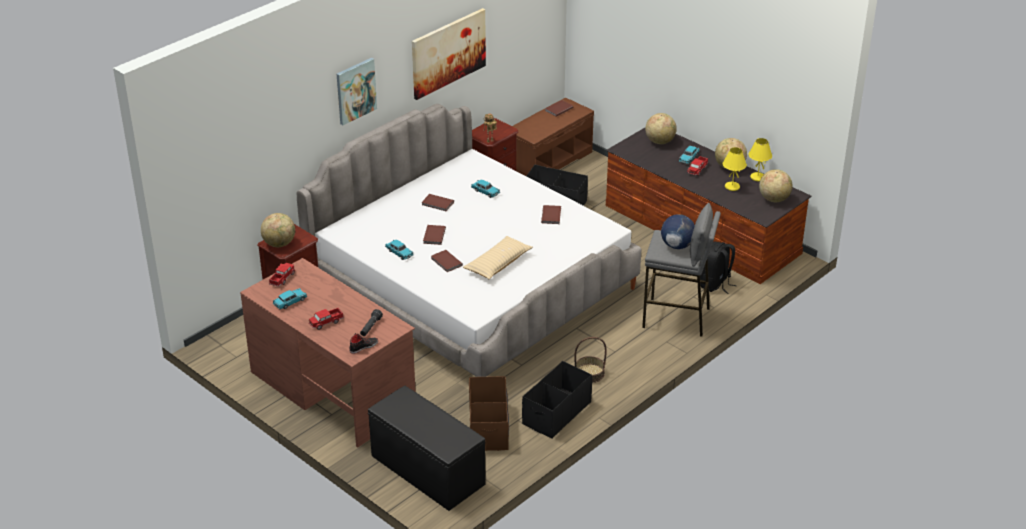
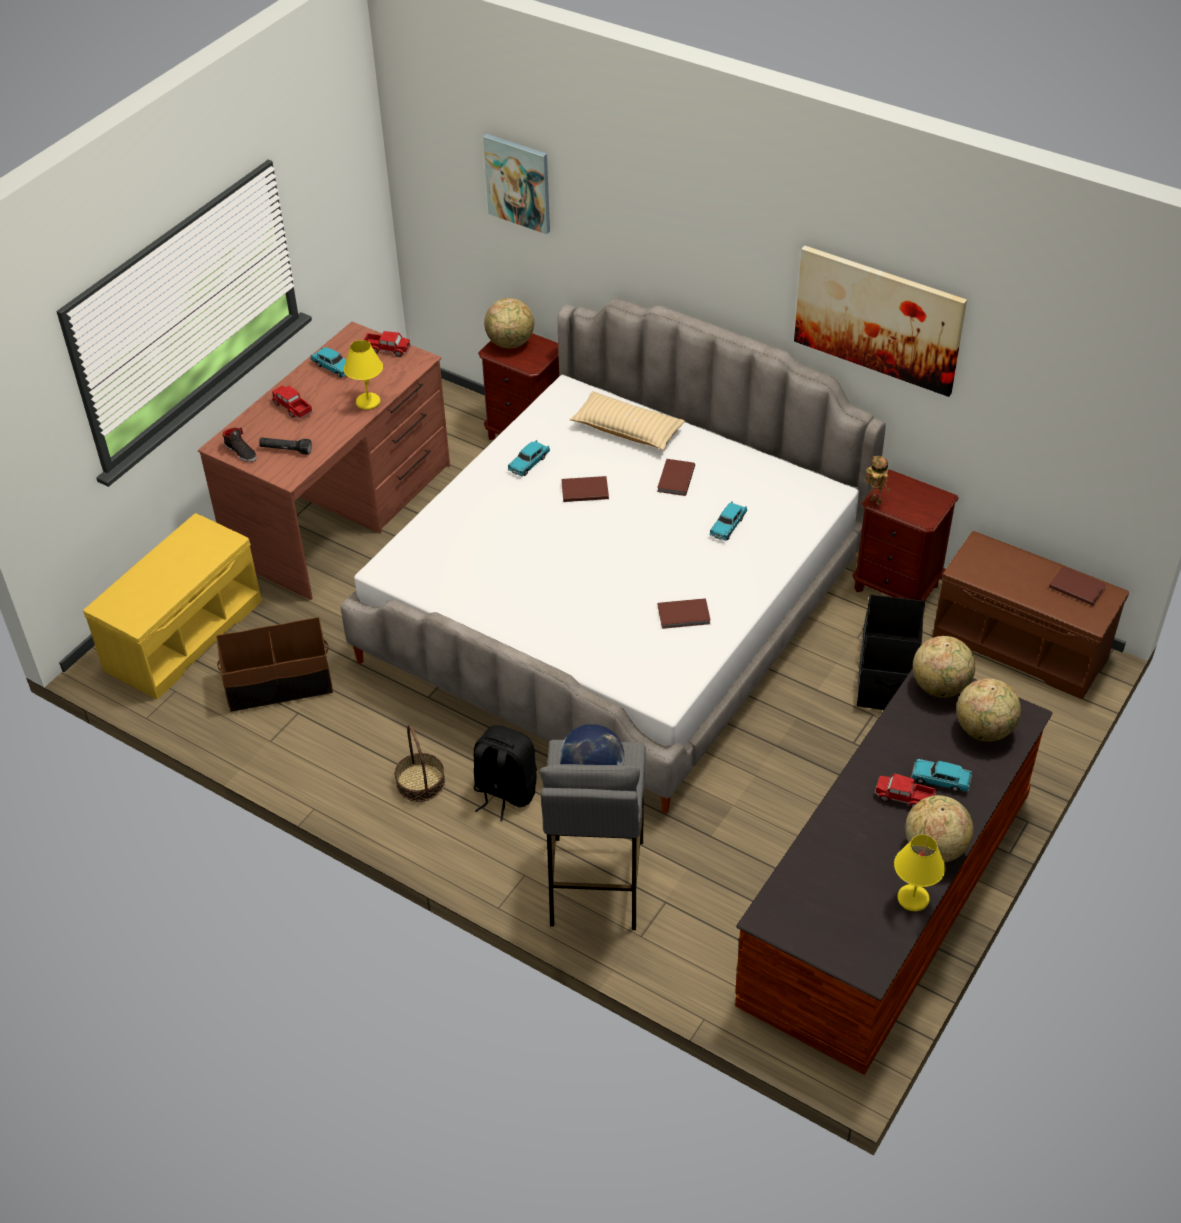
camera: 80 degrees right, 10 degrees up
picture [337,58,377,125] -> picture moved to [483,134,550,235]
black bench [368,386,486,511] -> yellow bench [83,513,262,700]
brown book [431,250,463,272] -> none
beige pillow [463,236,533,279] -> beige pillow moved to [569,391,685,450]
black storage box [522,361,592,439] -> none
black backpack [700,242,737,294] -> black backpack moved to [474,725,537,821]
yellow table lamp [723,147,747,191] -> yellow table lamp moved to [344,340,383,410]
globe [759,169,793,202] -> globe moved to [913,636,975,698]

